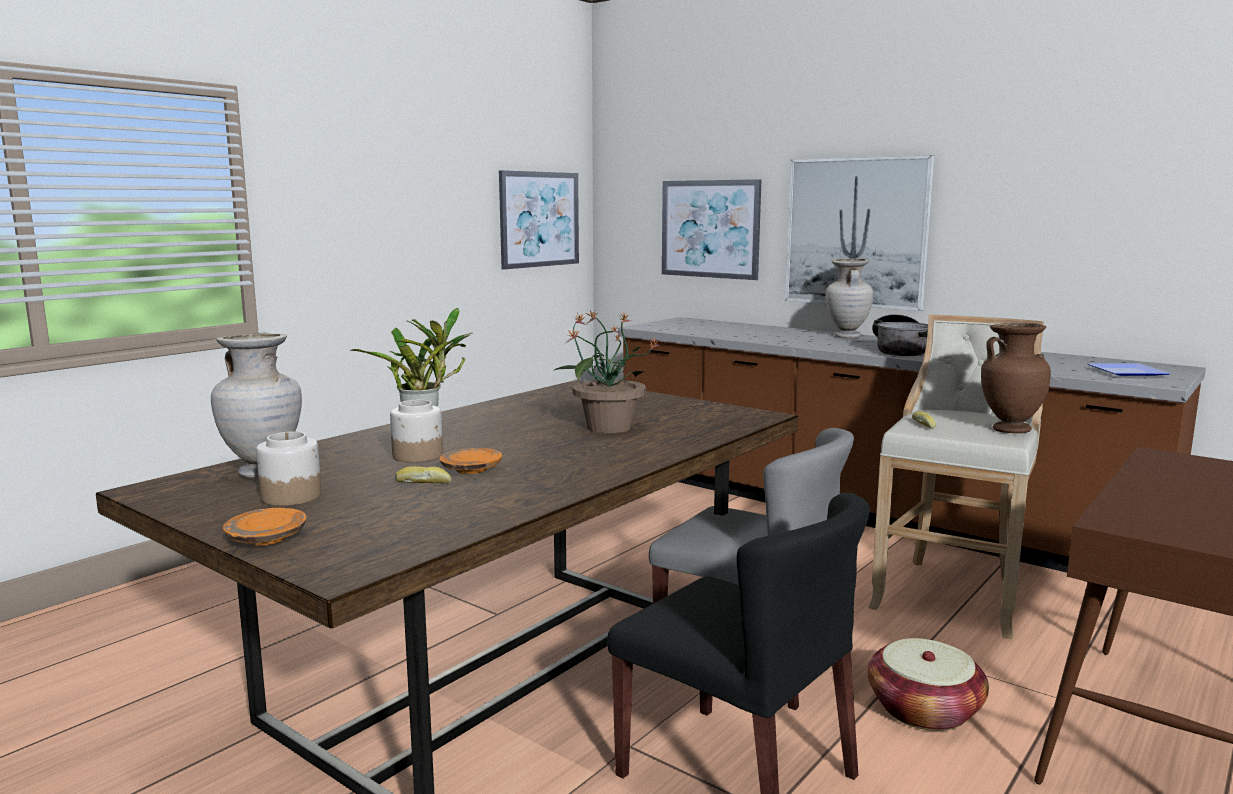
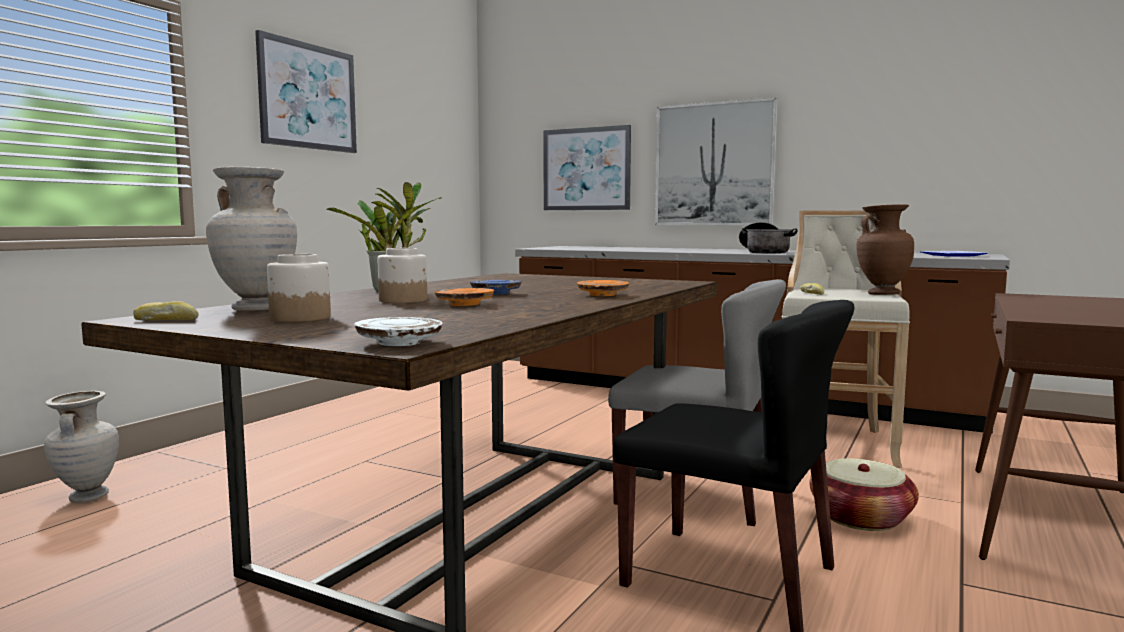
camera: 10 degrees left, 5 degrees down
orange plate [223,508,307,546] -> orange plate moved to [577,280,629,296]
bread [395,466,452,484] -> bread moved to [133,301,199,320]
picture [499,170,579,270] -> picture moved to [255,30,357,153]
potted plant [553,310,660,433] -> none
beige vase [826,258,873,338] -> beige vase moved to [44,391,119,503]
none -> white plate [354,317,442,346]
none -> blue plate [470,280,522,295]

